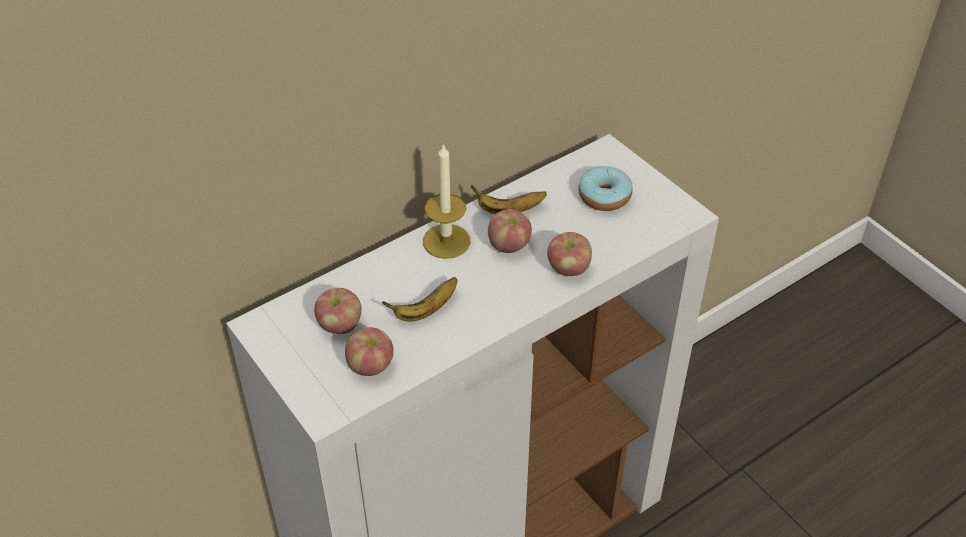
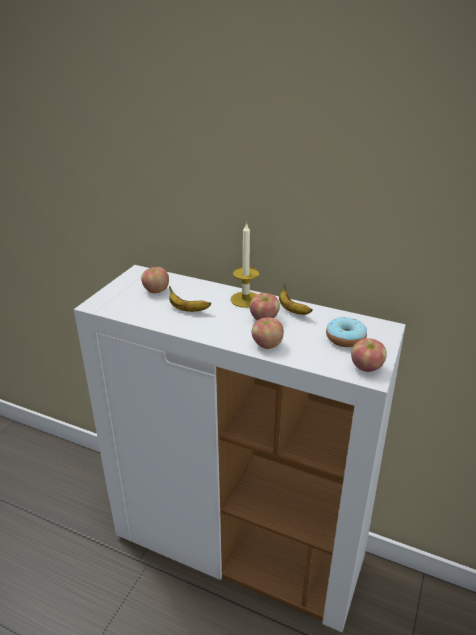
camera: 60 degrees right, 15 degrees down
apple [345,327,394,376] -> apple moved to [351,338,387,372]

